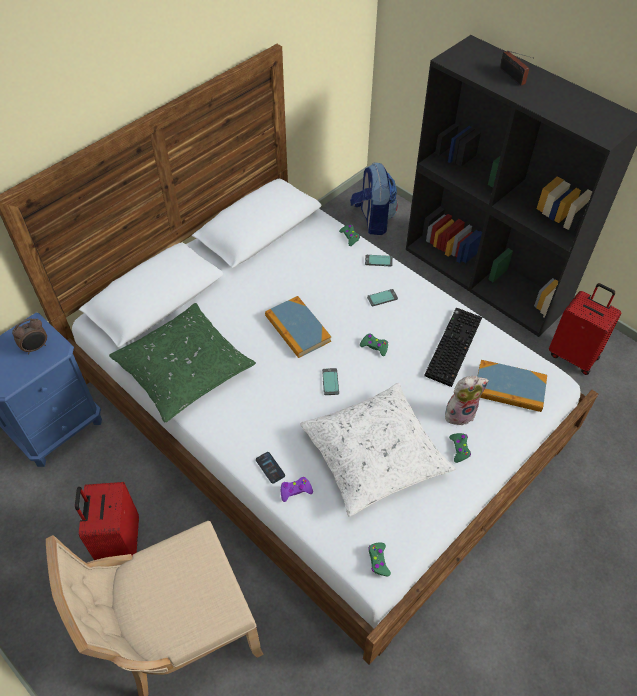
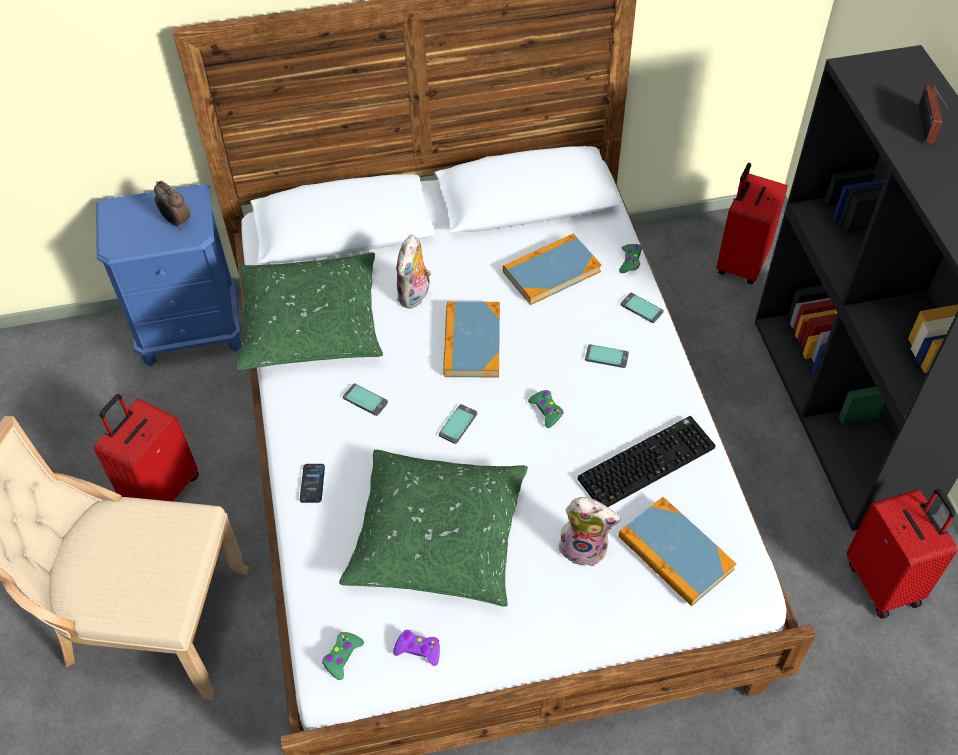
camera: 35 degrees right, 0 degrees up
alarm clock [12,318,47,354] -> alarm clock turned 45 degrees clockwise [154,181,190,230]
purple game controller [281,477,313,502] -> purple game controller moved to [393,630,440,666]
white pillow [300,383,456,517] -> green pillow [339,450,528,607]
backpack [350,163,398,235] -> red suitcase [716,163,788,284]
green game controller [449,433,471,463] -> none
none -> phone [343,384,388,416]
none -> plush toy [396,234,431,309]
none -> book [503,234,601,305]

